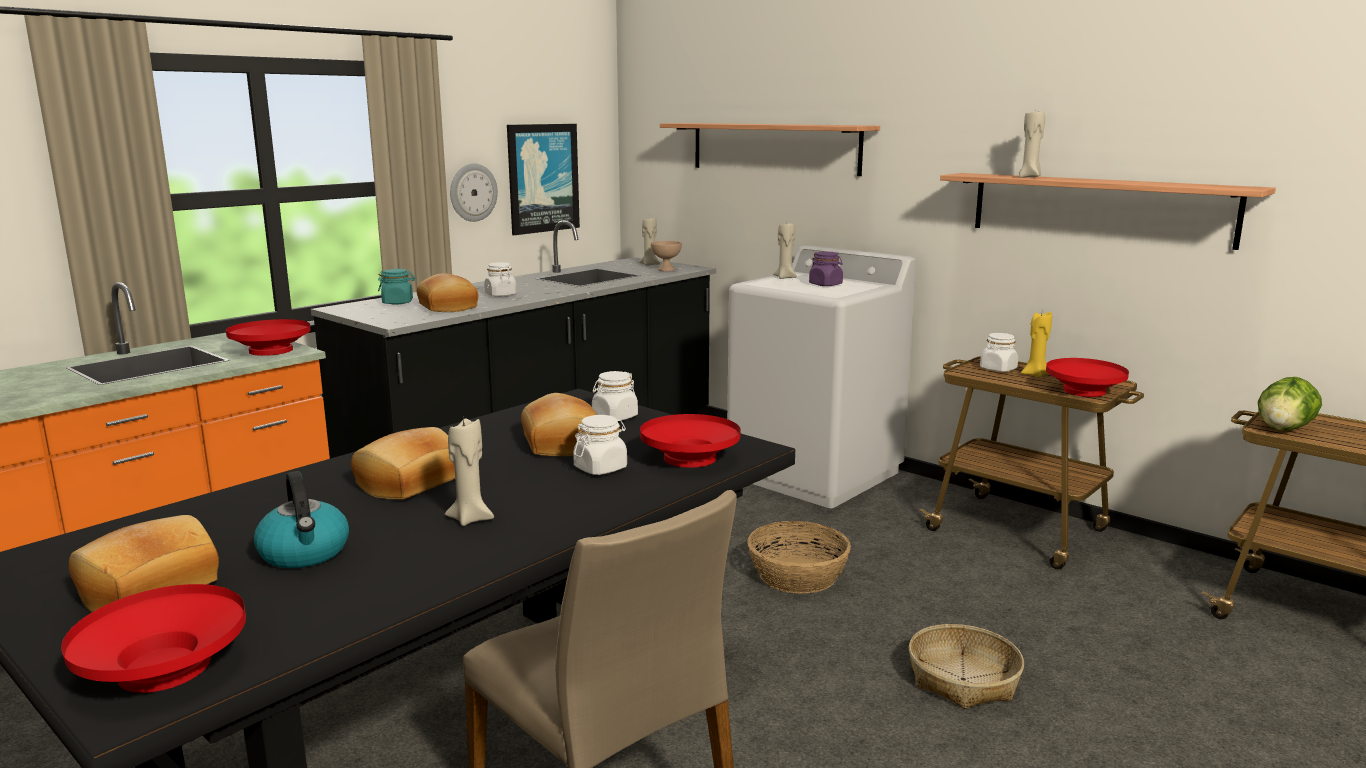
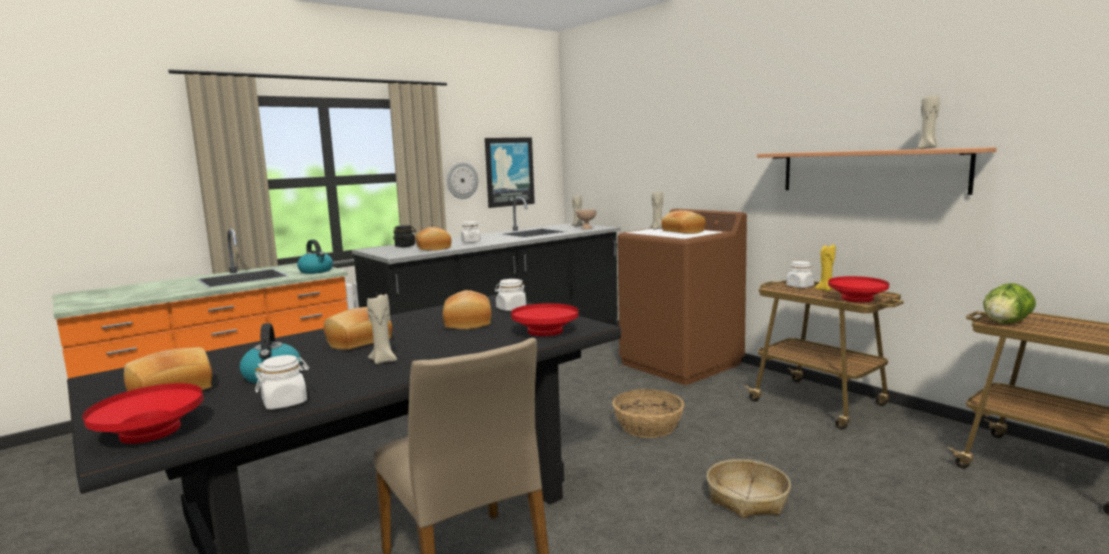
camera: 10 degrees right, 5 degrees down
red bowl [226,319,310,356] -> kettle [297,239,333,274]
turquoise jar [378,269,415,305] -> black jar [393,225,416,247]
white jar [573,415,627,475] -> white jar moved to [255,355,309,410]
shelf [660,123,880,176] -> none
white washing machine [727,245,916,508] -> brown washing machine [617,209,747,385]
purple jar [809,252,843,286] -> bread [661,210,706,234]
beige candle [1019,111,1045,178] -> beige candle moved to [917,95,939,149]

